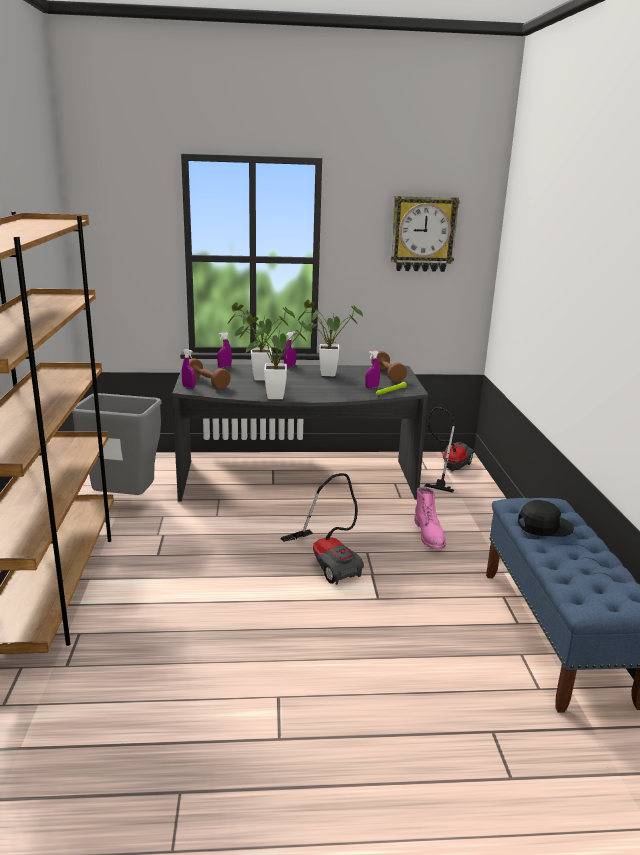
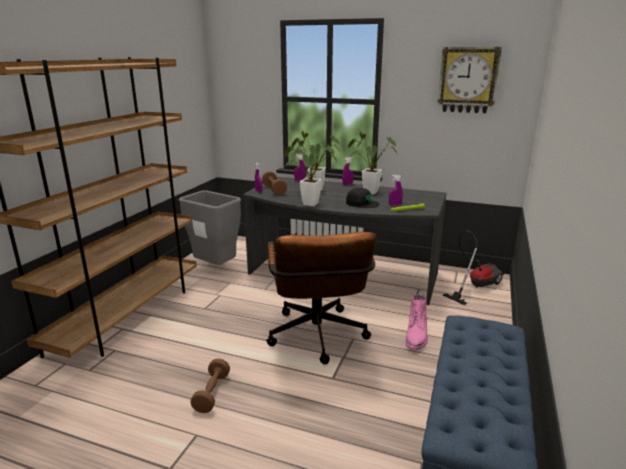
camera: 25 degrees right, 0 degrees up
vacuum cleaner [280,473,364,585] -> brown office chair [266,232,377,364]
brown dumbbell [371,351,407,383] -> brown dumbbell moved to [190,358,230,413]
black cap [518,500,574,536] -> black cap moved to [346,188,380,208]

